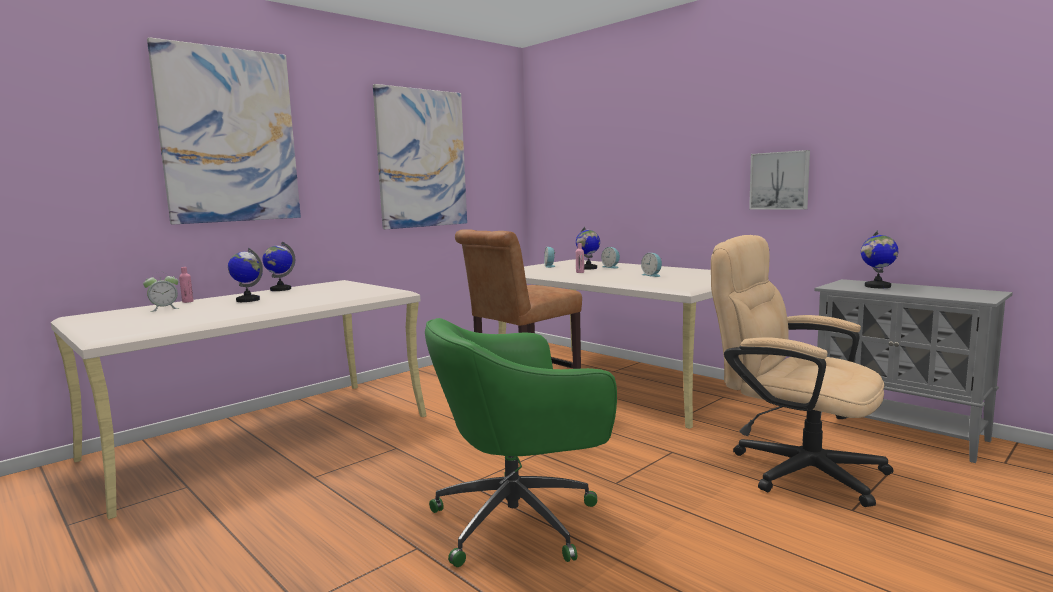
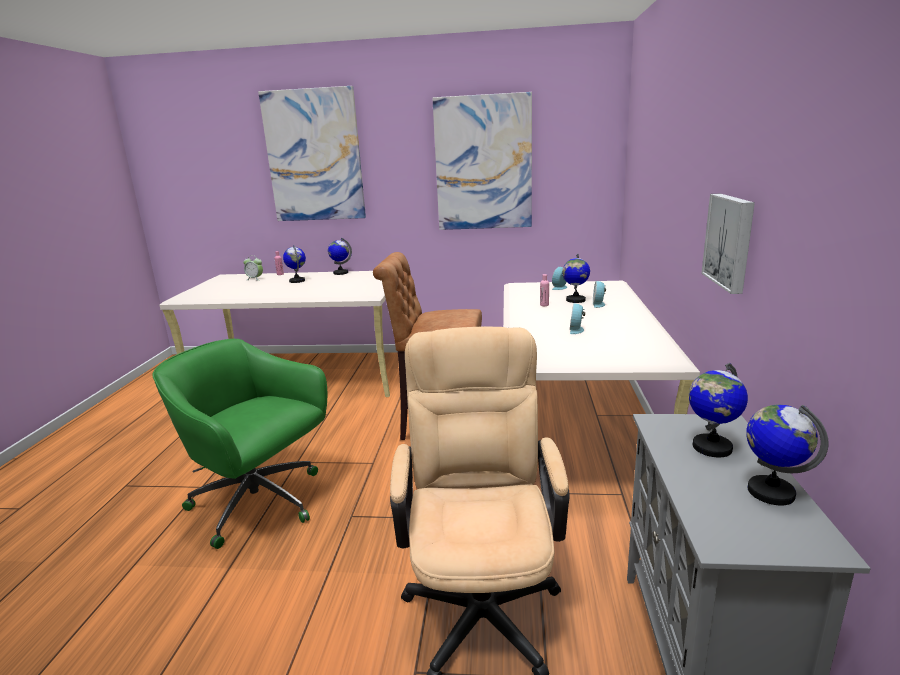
camera: 50 degrees right, 10 degrees up
none -> globe [746,405,829,505]

